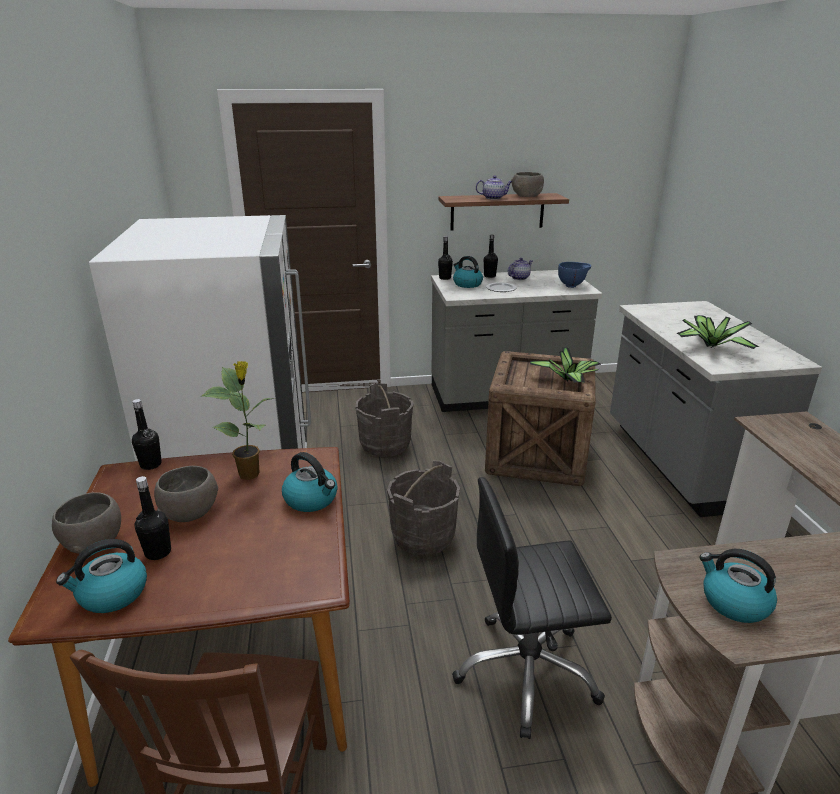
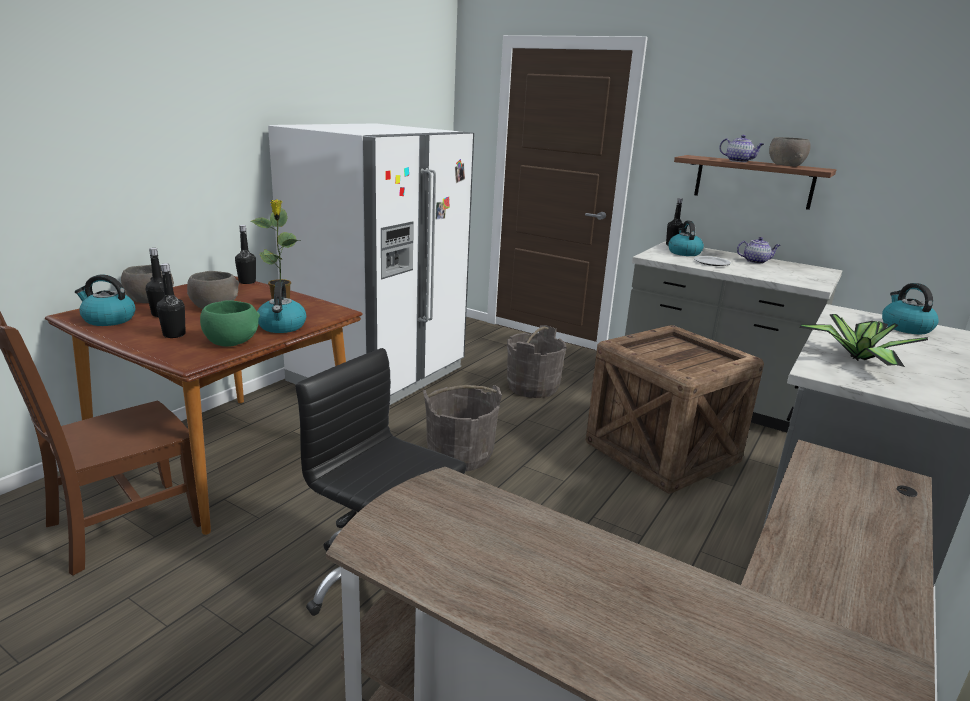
camera: 40 degrees right, 5 degrees down
black bottle [484,235,498,278] -> black bottle moved to [157,263,186,338]
potted plant [530,347,601,383] -> none
blue bowl [558,262,591,288] -> none
kettle [700,549,777,623] -> kettle moved to [882,283,939,334]
none -> green bowl [200,300,260,347]

